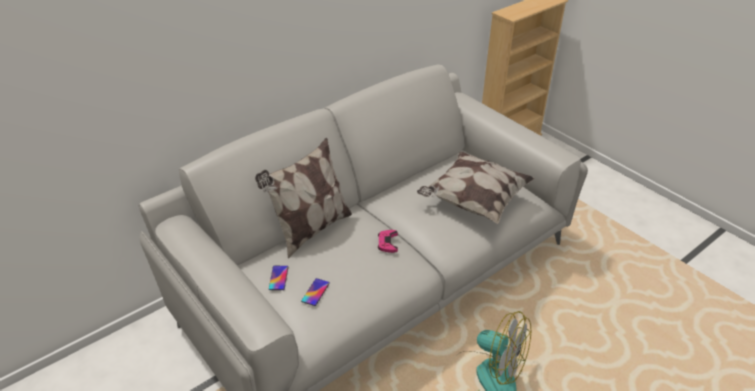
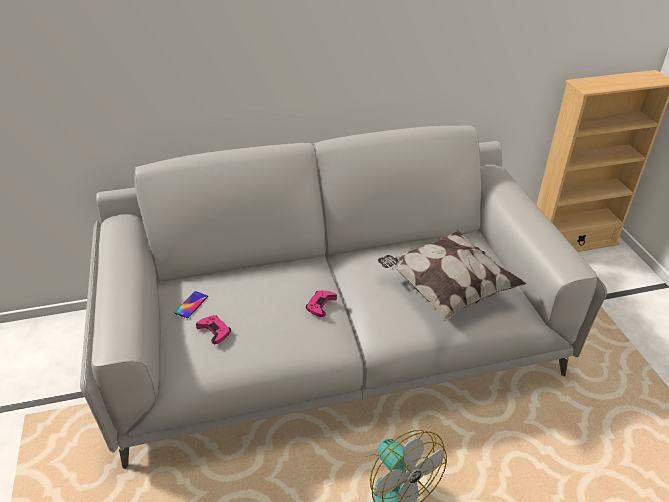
camera: 25 degrees right, 0 degrees up
pillow [255,138,352,259] -> none
phone [301,278,330,306] -> pink game controller [196,315,231,344]

